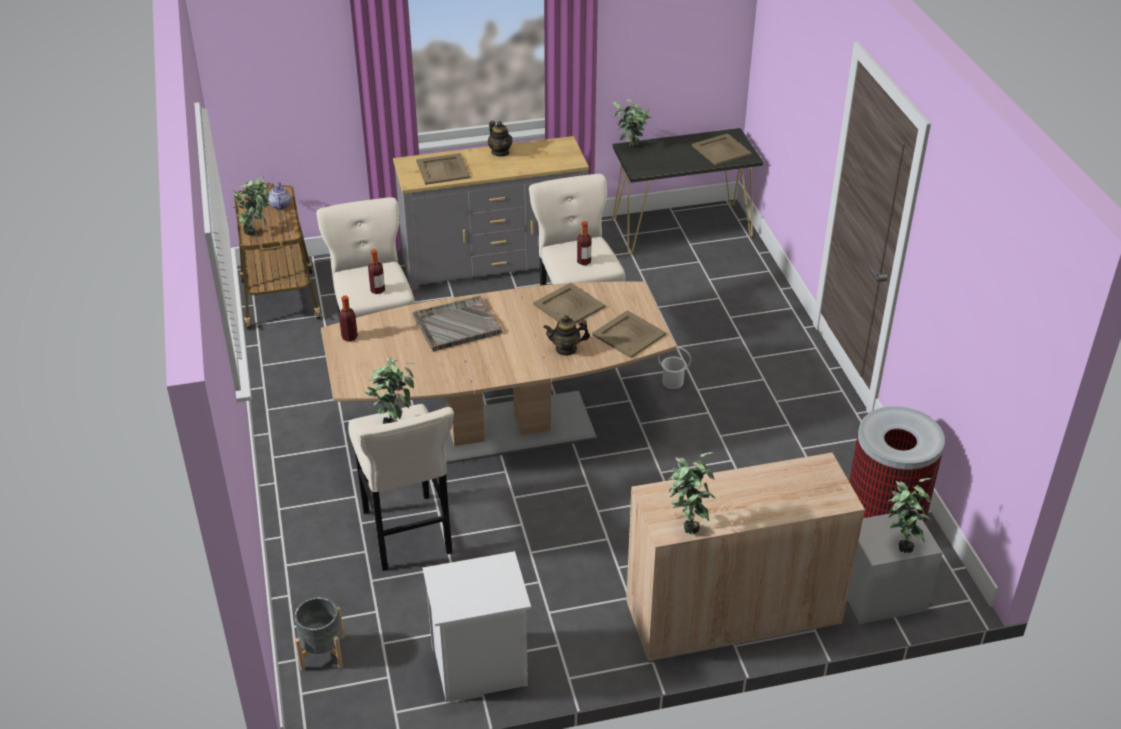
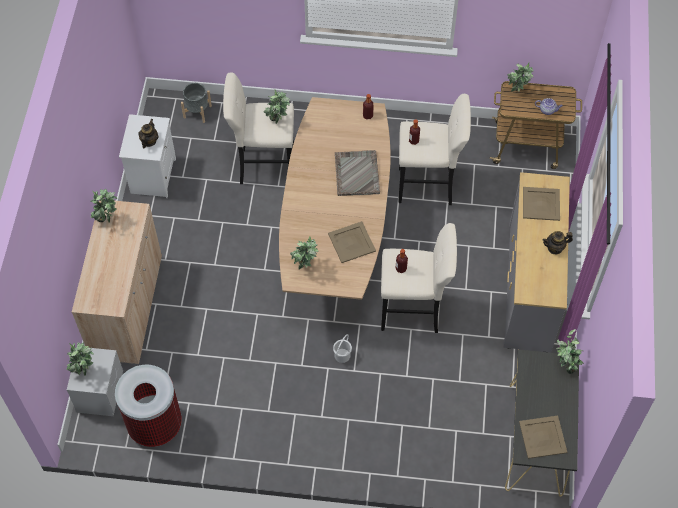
camera: 110 degrees right, 20 degrees up
teapot [543,315,590,356] -> teapot moved to [138,119,158,148]
beige tray [592,310,666,358] -> potted plant [290,236,319,270]

